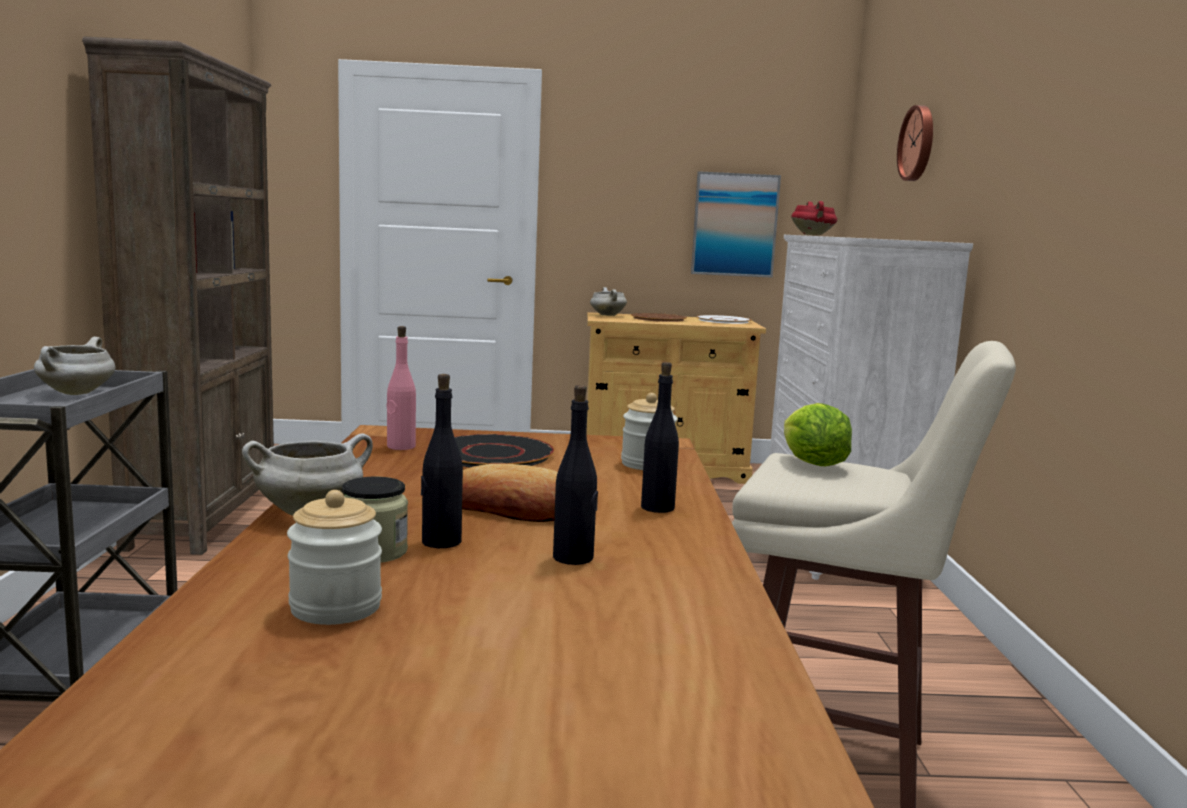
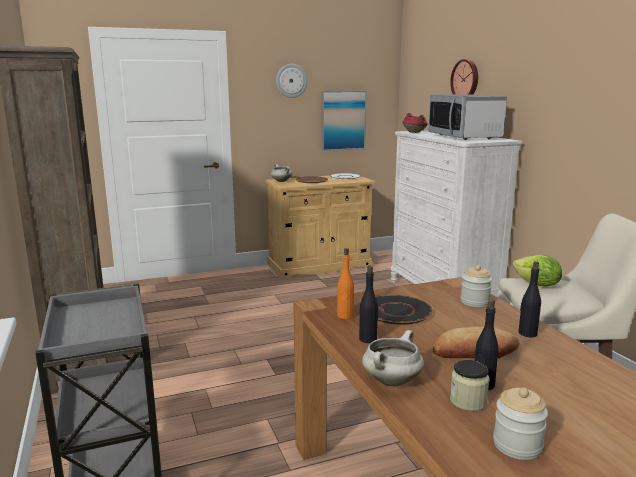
camera: 20 degrees left, 5 degrees up
white cooking pot [34,337,115,395] -> none
pink bottle [387,326,416,450] -> orange bottle [337,248,354,319]
black bottle [553,385,598,565] -> black bottle moved to [359,266,379,343]
none -> wall clock [276,64,308,98]
none -> microwave [428,94,507,140]

